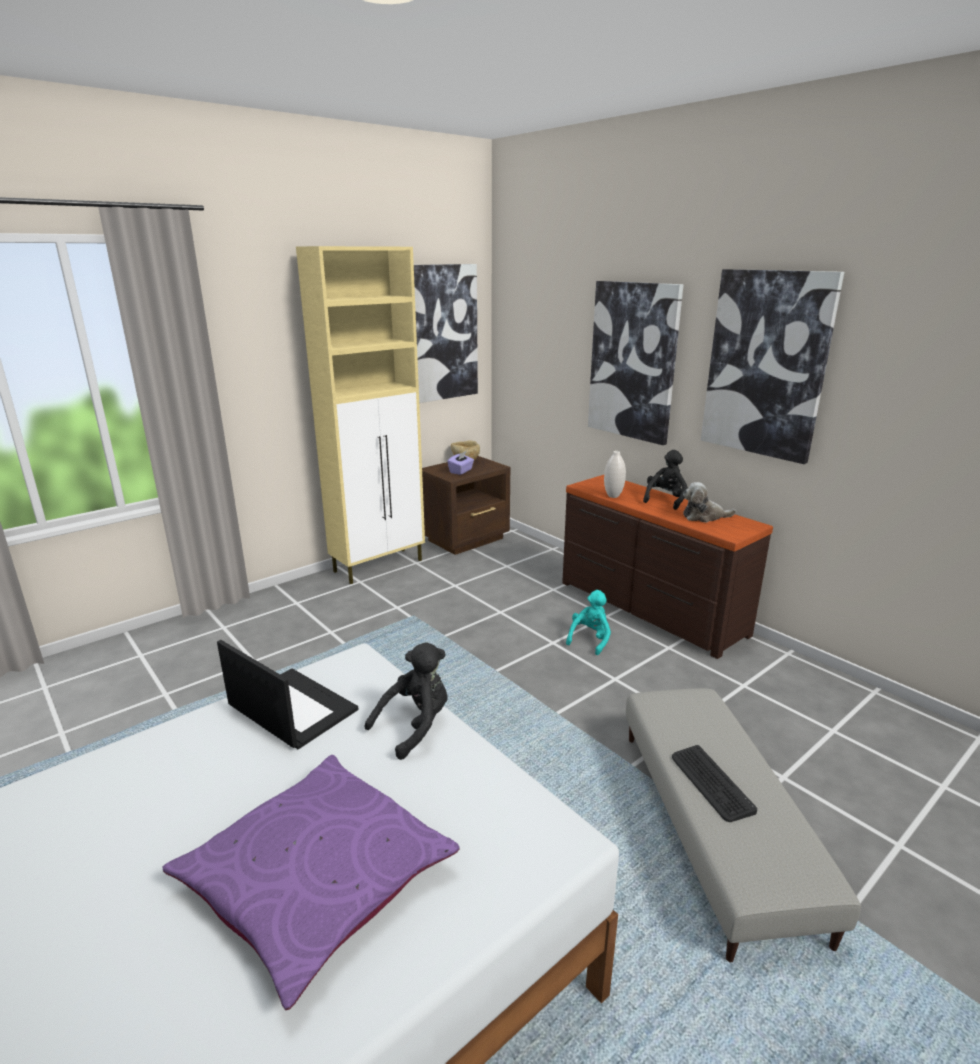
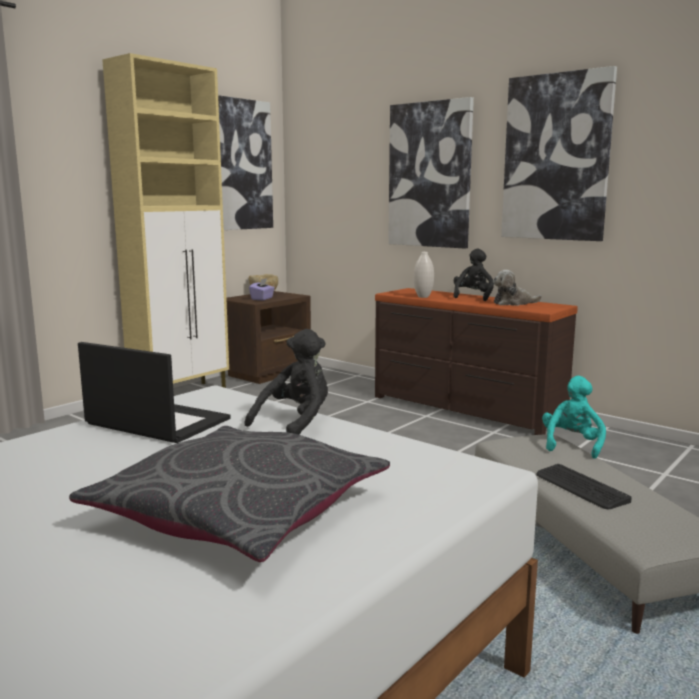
camera: 10 degrees left, 10 degrees down
purple pillow [162,755,460,1010] -> grey pillow [69,426,390,562]
turquoise plush toy [566,590,611,655] -> turquoise plush toy moved to [542,376,606,459]

